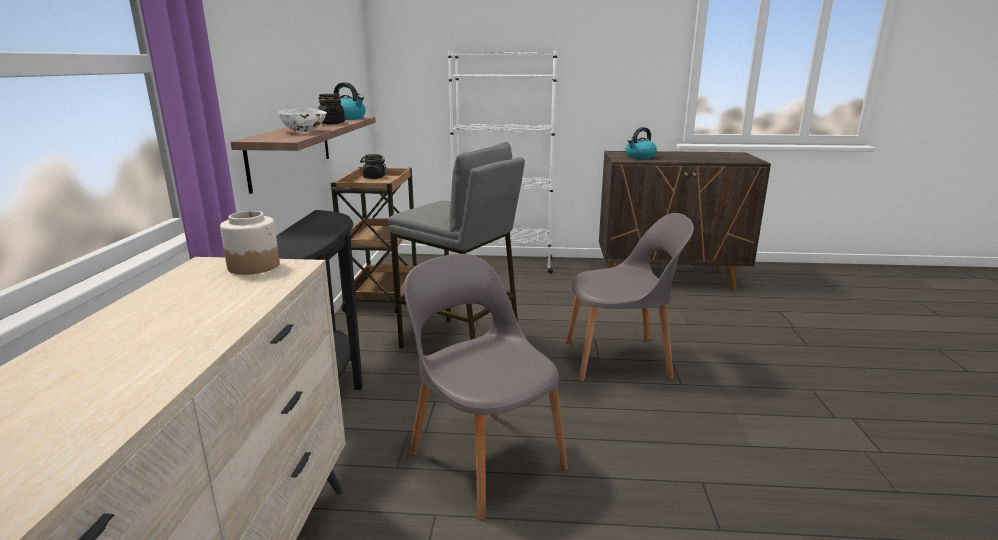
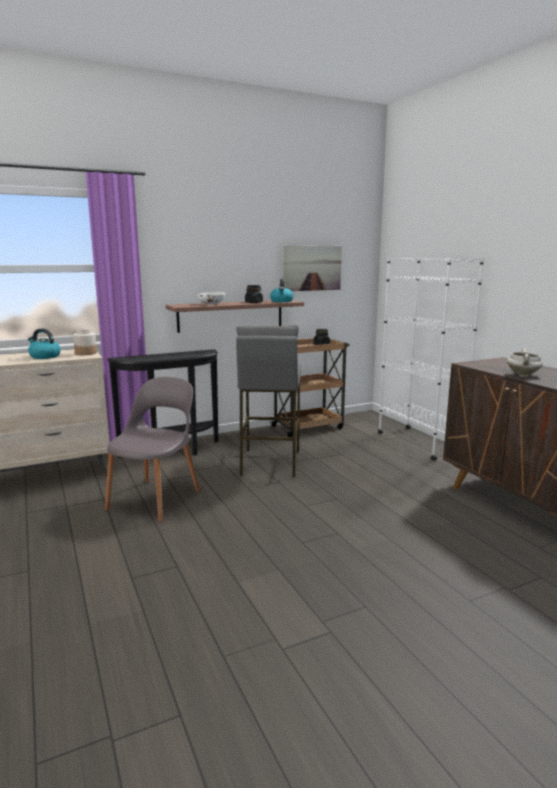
camera: 60 degrees right, 5 degrees down
grey chair [566,213,694,381] -> none
kettle [626,127,657,159] -> kettle moved to [28,328,61,359]
none -> picture [283,245,342,291]
none -> white cooking pot [507,348,543,376]

